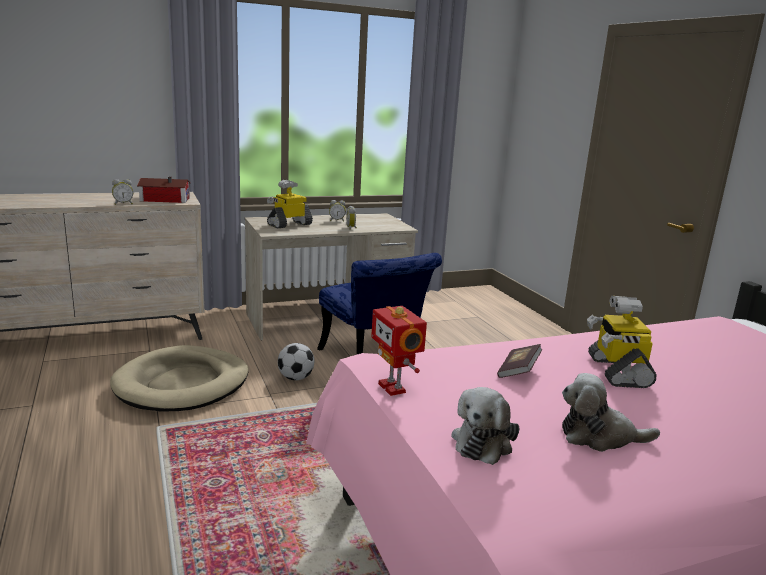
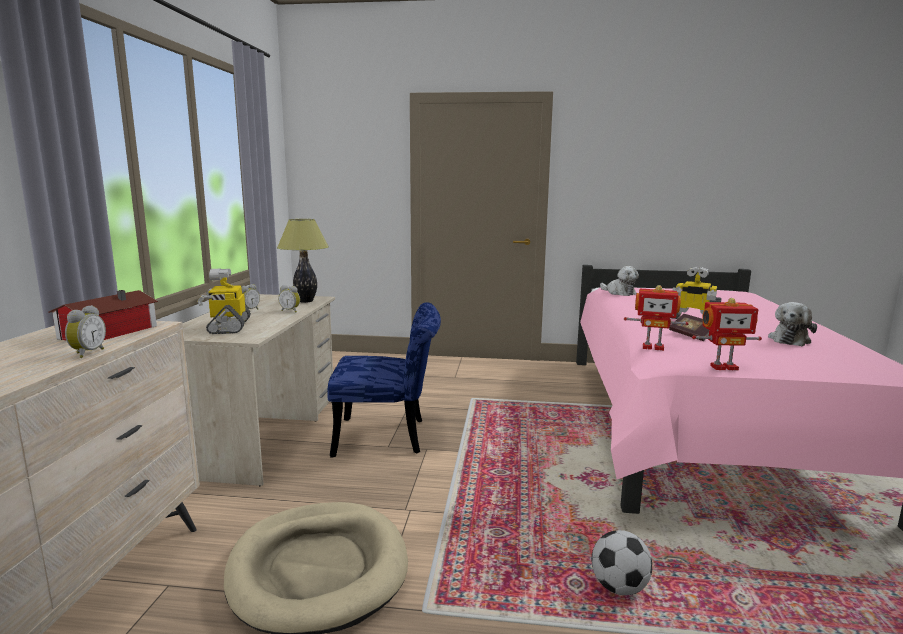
camera: 60 degrees left, 5 degrees down
football [278,343,314,380] -> football moved to [592,530,652,595]
plush toy [451,387,520,465] -> plush toy moved to [600,266,639,296]
none -> table lamp [277,219,329,303]
none -> toy robot [624,285,689,351]

